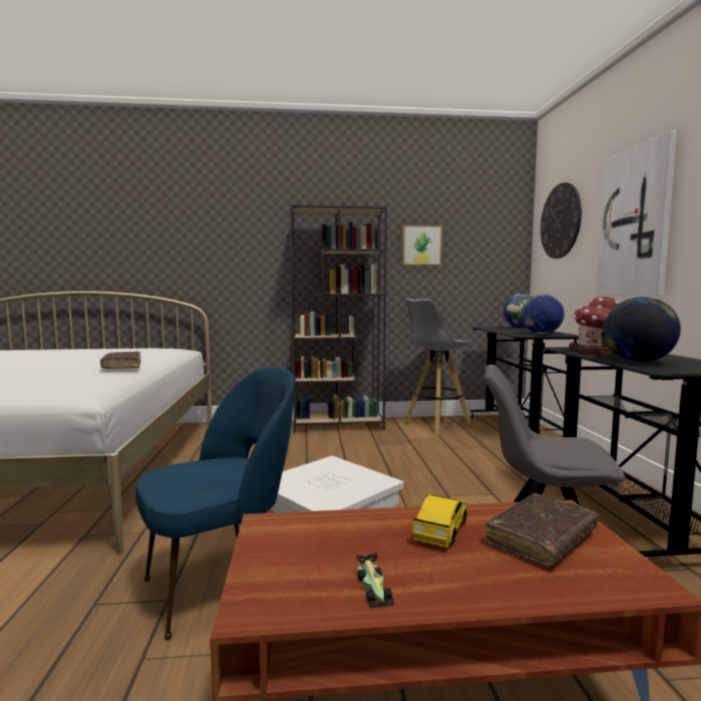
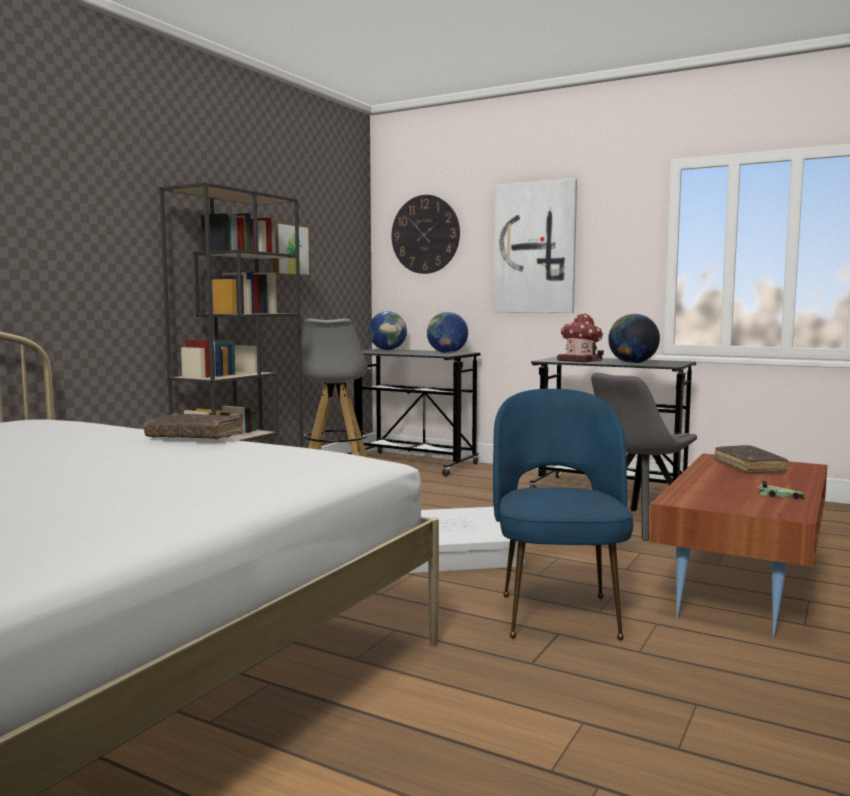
camera: 55 degrees left, 0 degrees up
toy car [413,495,467,548] -> none

